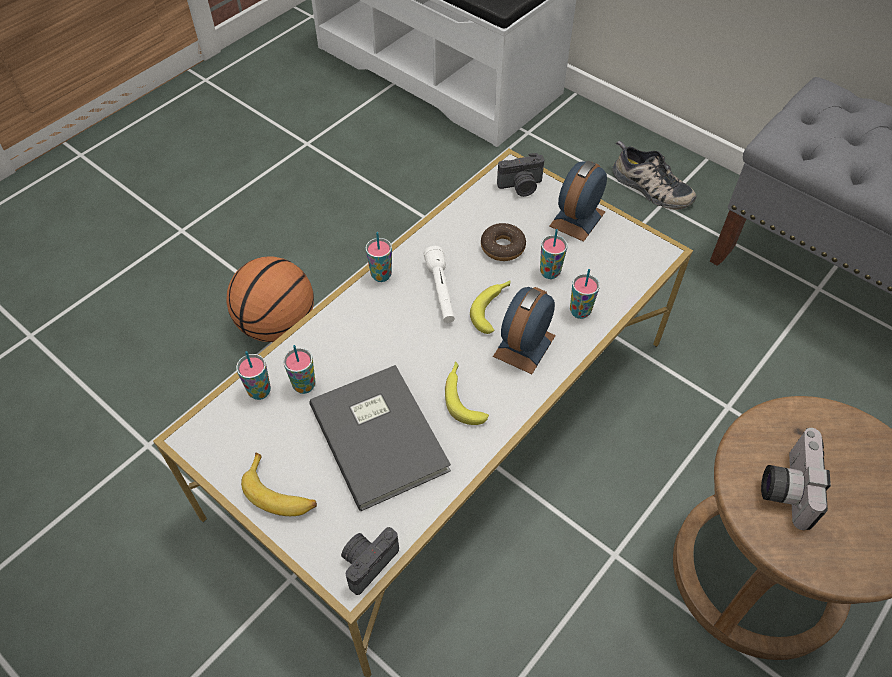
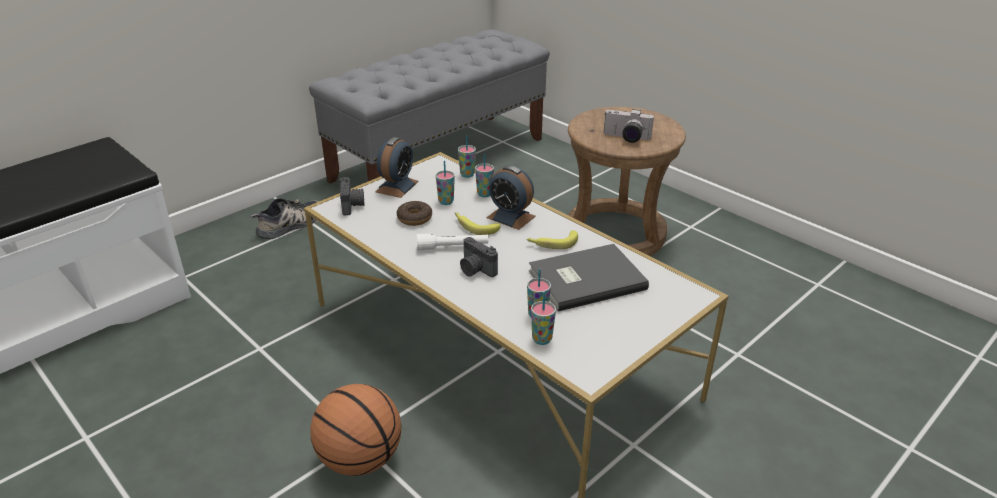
camera: 85 degrees left, 20 degrees down
banana [241,453,317,516] -> none
camera [341,527,399,595] -> camera moved to [460,237,498,277]
cup [366,232,392,282] -> cup moved to [458,135,476,178]
alarm clock [549,161,607,242] -> alarm clock turned 105 degrees counterclockwise [375,137,418,198]

